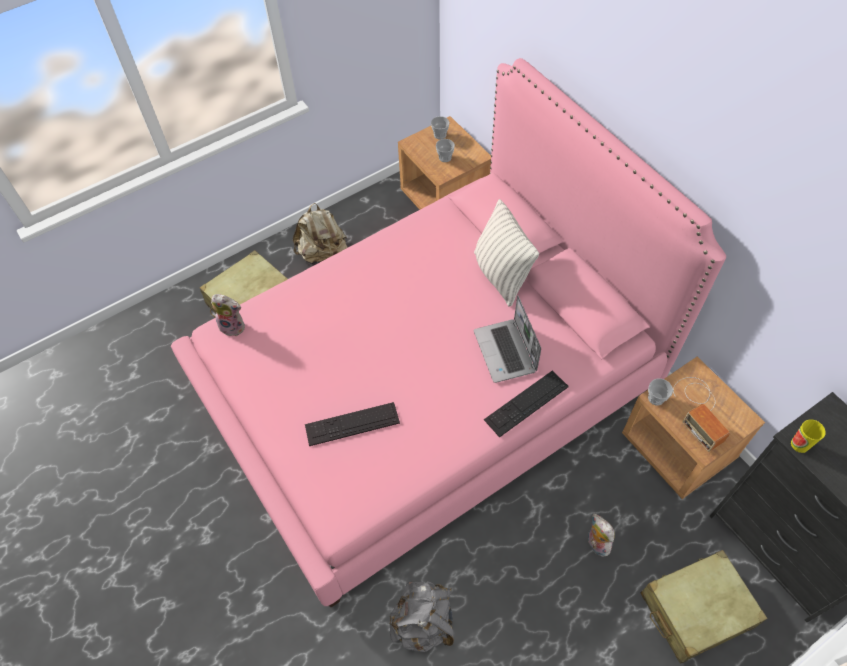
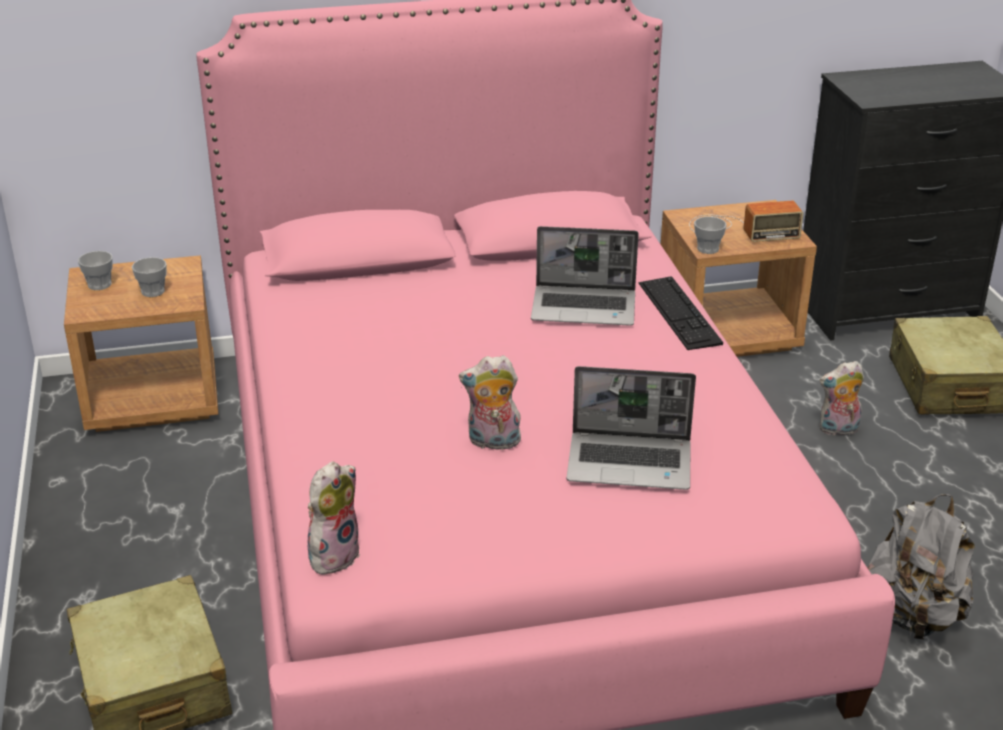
camera: 70 degrees left, 25 degrees down
beige backpack [293,203,347,265] -> none
keyboard [305,402,400,446] -> laptop [566,366,696,490]
pillow [474,199,539,306] -> none
cup [791,420,826,453] -> none
none -> plush toy [459,355,521,453]

